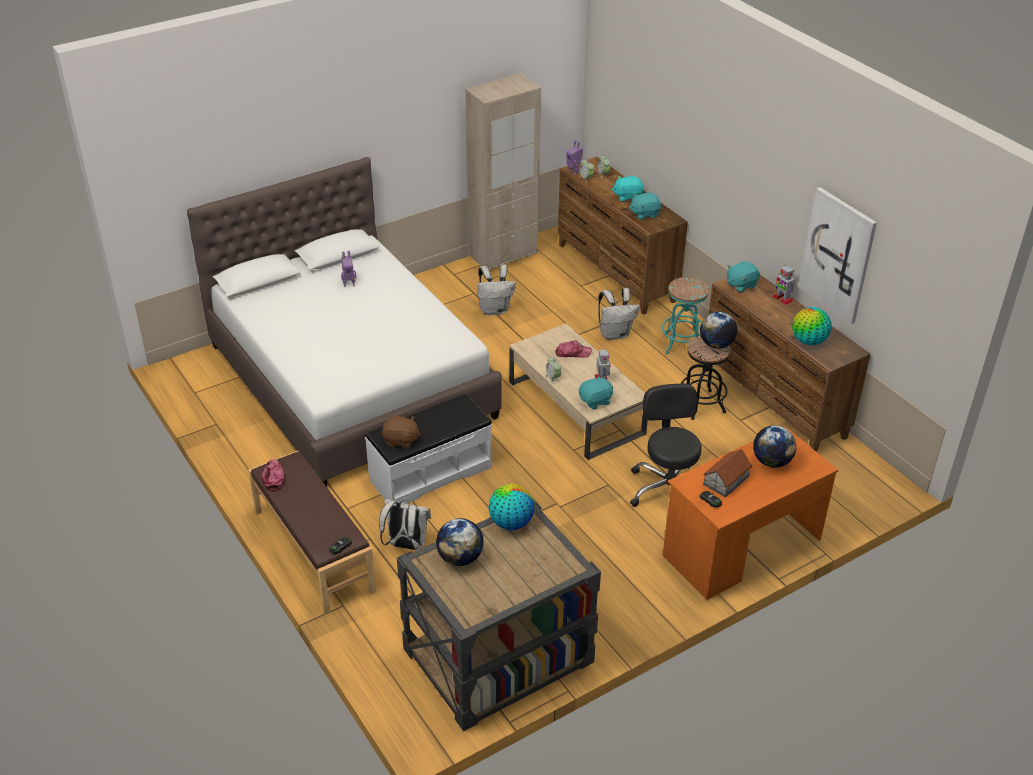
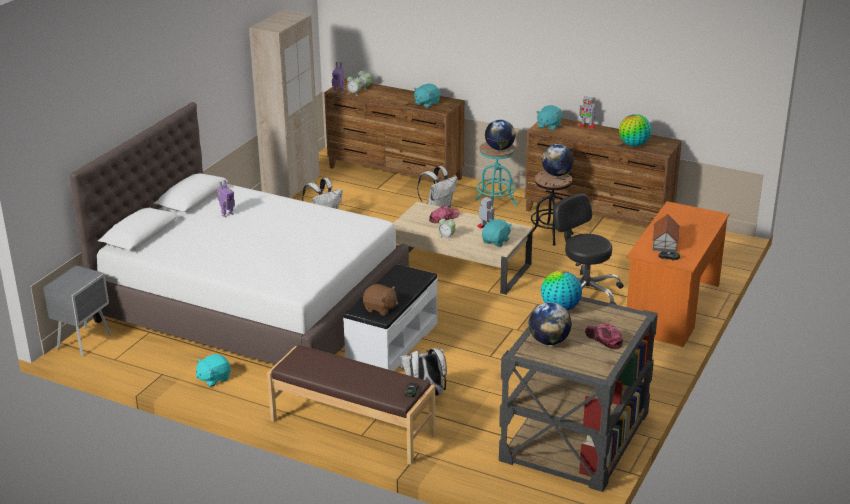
camera: 30 degrees left, 10 degrees down
cap [262,460,285,492] -> cap moved to [585,323,623,350]
brown plush toy [382,416,421,449] -> brown plush toy turned 45 degrees clockwise [363,284,398,316]
turquoise plush toy [612,176,644,202] -> turquoise plush toy moved to [196,354,231,387]
globe [753,425,796,468] -> globe moved to [485,120,516,150]
picture [799,187,877,324] -> none
none -> grey nightstand [43,265,111,356]

